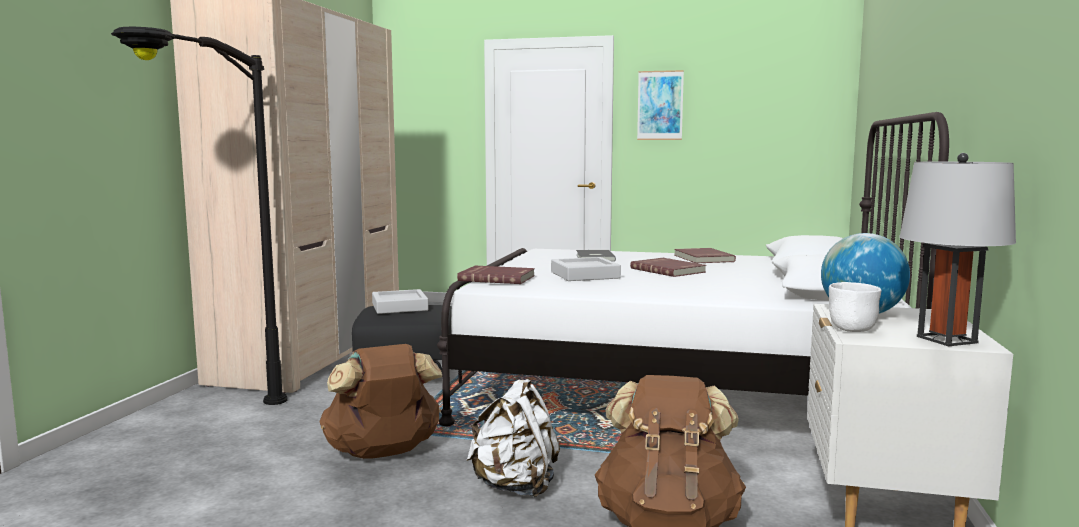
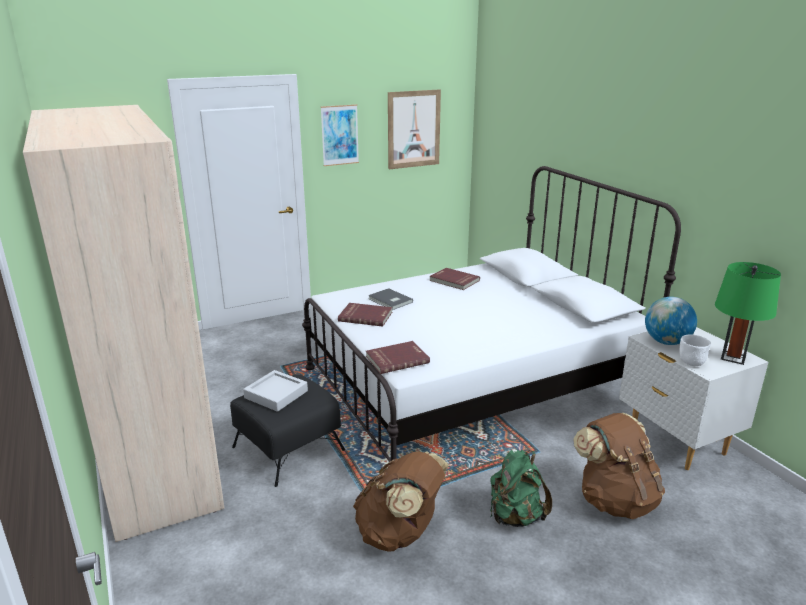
camera: 40 degrees left, 15 degrees up
black floor lamp [111,27,288,405] -> none
white backpack [466,379,560,497] -> green backpack [490,449,552,527]
grey tray [551,257,621,281] -> none
red book [630,258,706,277] -> red book moved to [338,303,392,326]
grey table lamp [899,153,1016,346] -> green table lamp [715,262,781,365]
none -> picture [388,89,441,169]

